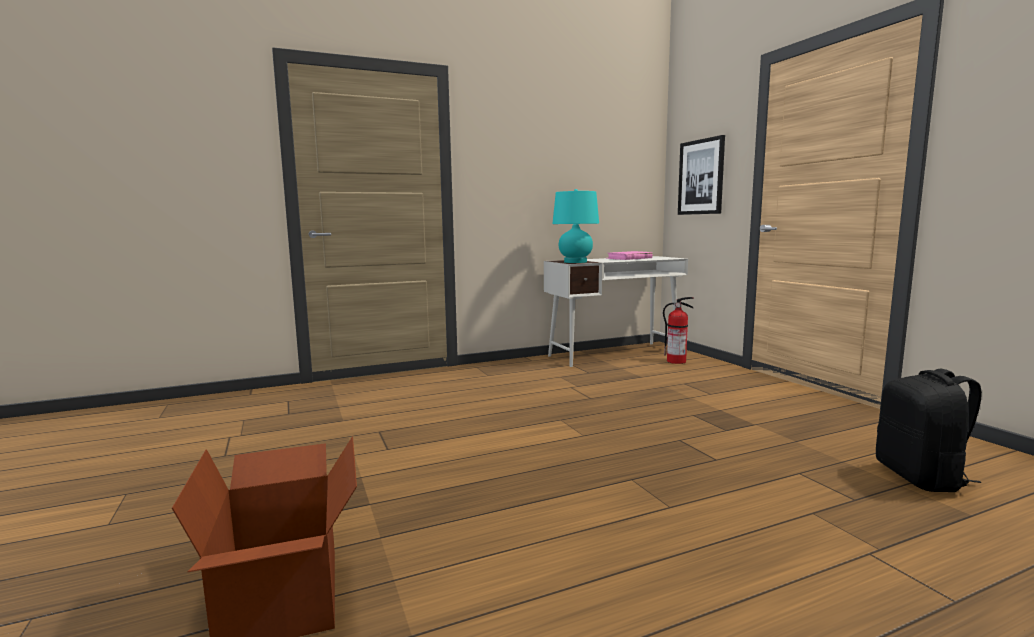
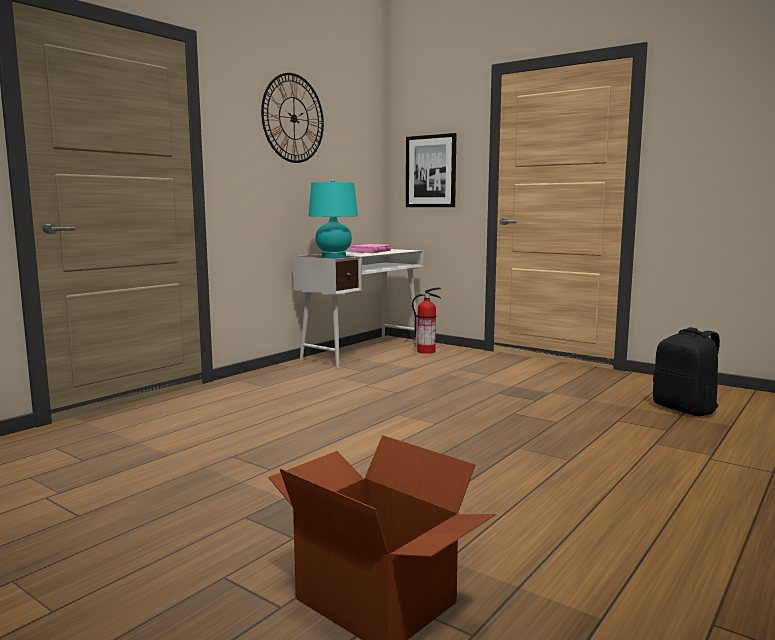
camera: 30 degrees left, 0 degrees up
none -> wall clock [261,73,324,163]

